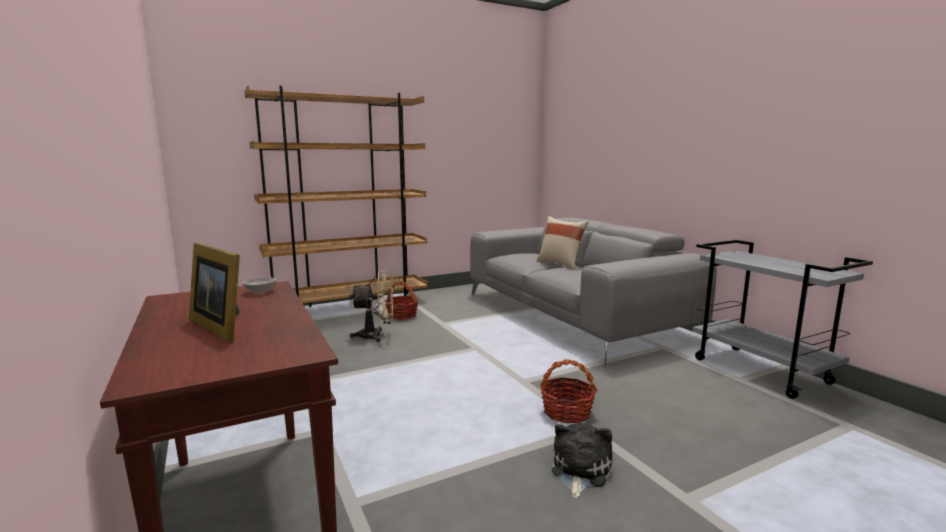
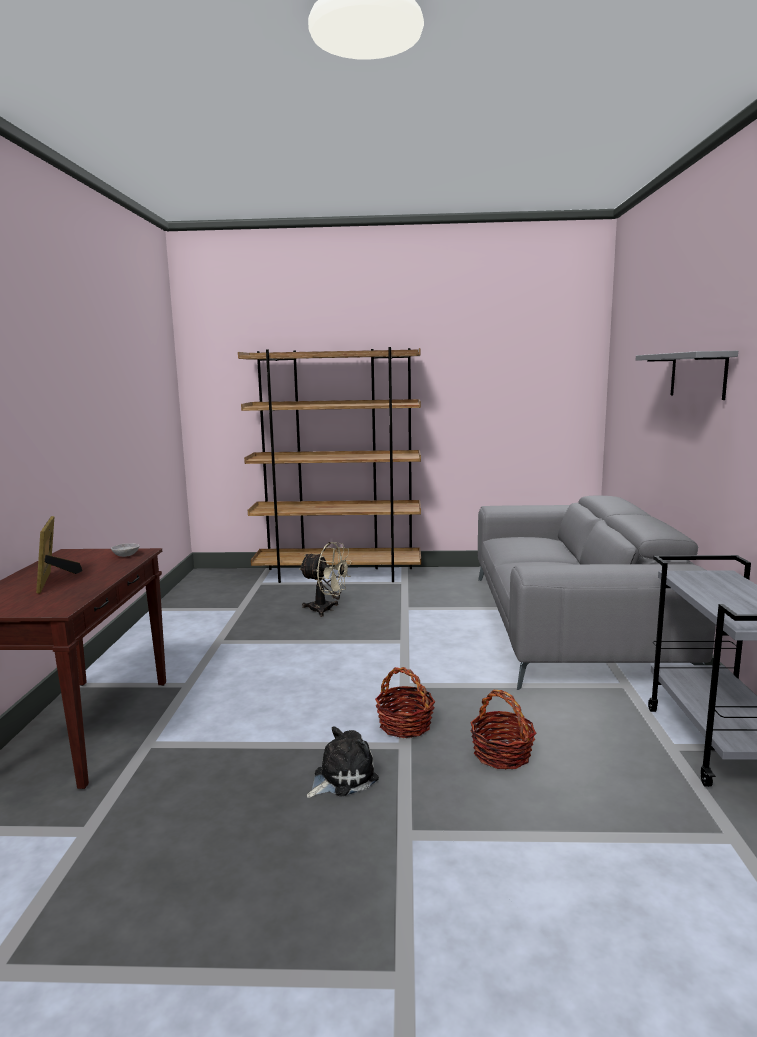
camera: 30 degrees right, 0 degrees up
basket [385,281,419,320] -> basket moved to [470,690,536,769]
beige pillow [537,216,589,270] -> none
none -> grey shelf [636,351,738,400]

